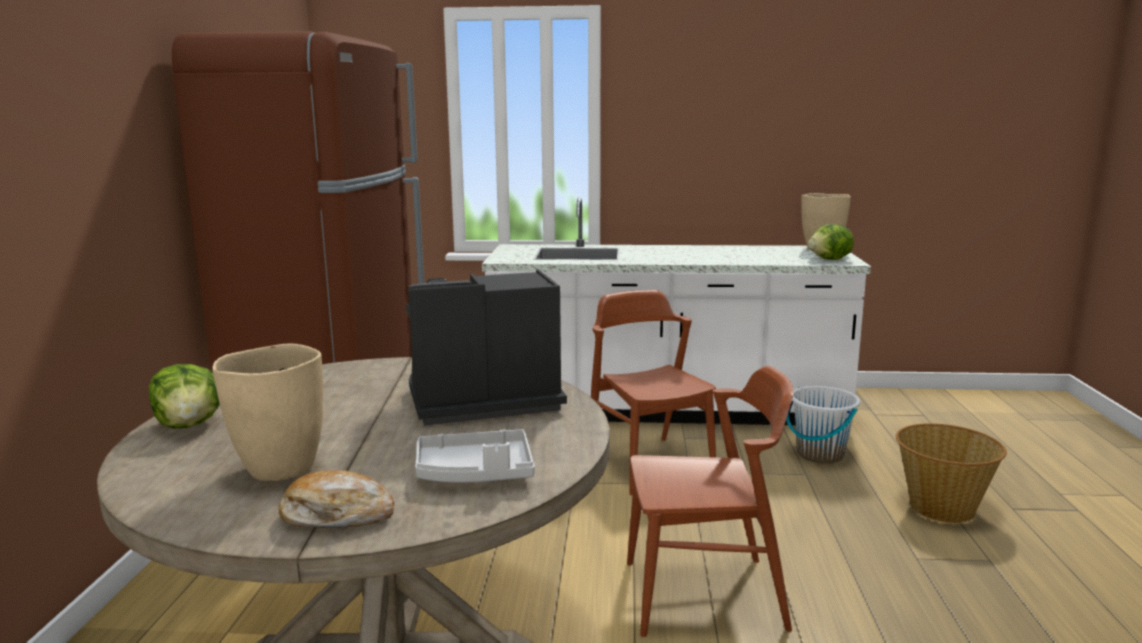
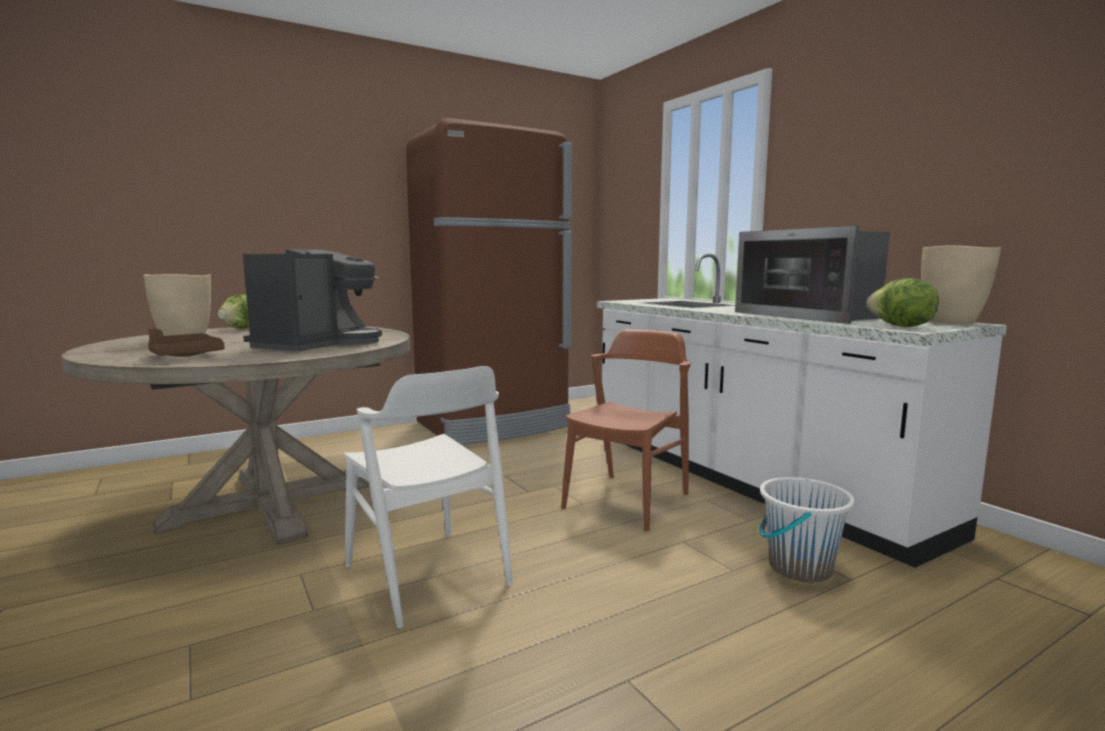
camera: 55 degrees right, 5 degrees down
bread [279,470,394,528] -> none
coffee machine [406,269,567,425] -> coffee machine turned 75 degrees clockwise [243,249,382,352]
grey tray [415,429,535,483] -> brown tray [148,328,224,357]
brown chair [627,366,793,637] -> white chair [344,366,513,628]
basket [896,423,1007,523] -> none
none -> microwave [735,226,890,324]

